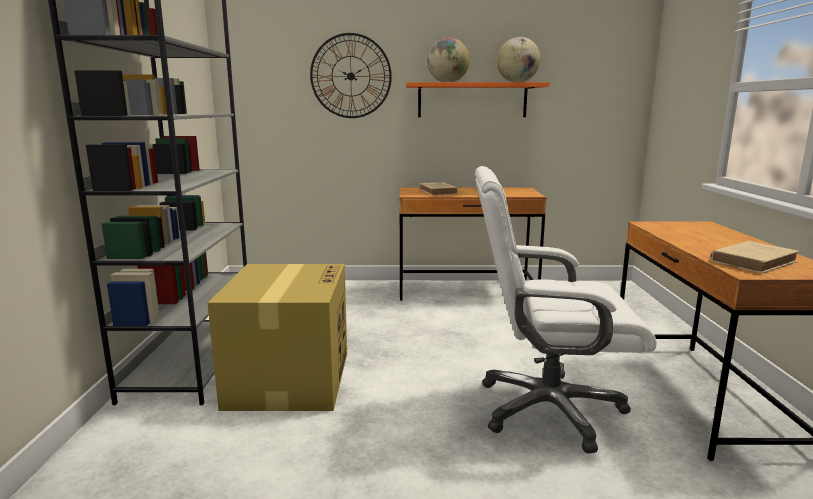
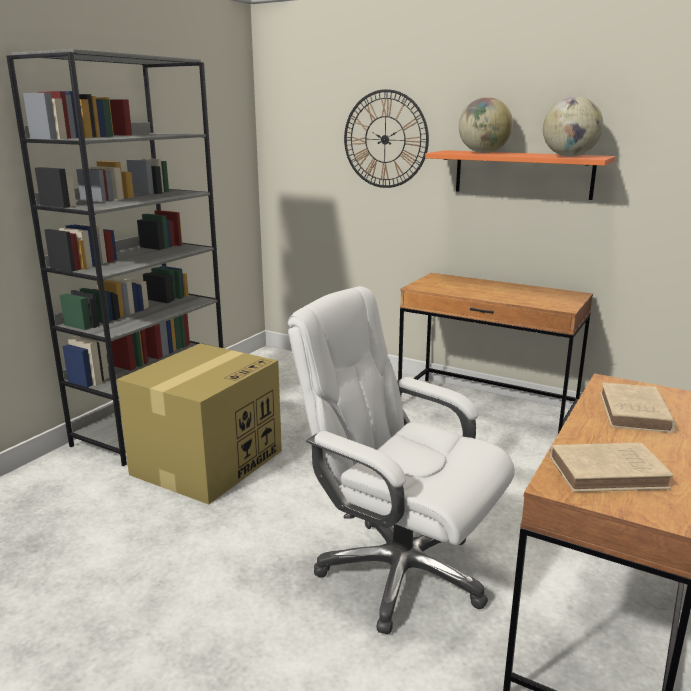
camera: 30 degrees right, 5 degrees up
beige book [419,182,458,195] -> beige book moved to [600,383,676,433]

